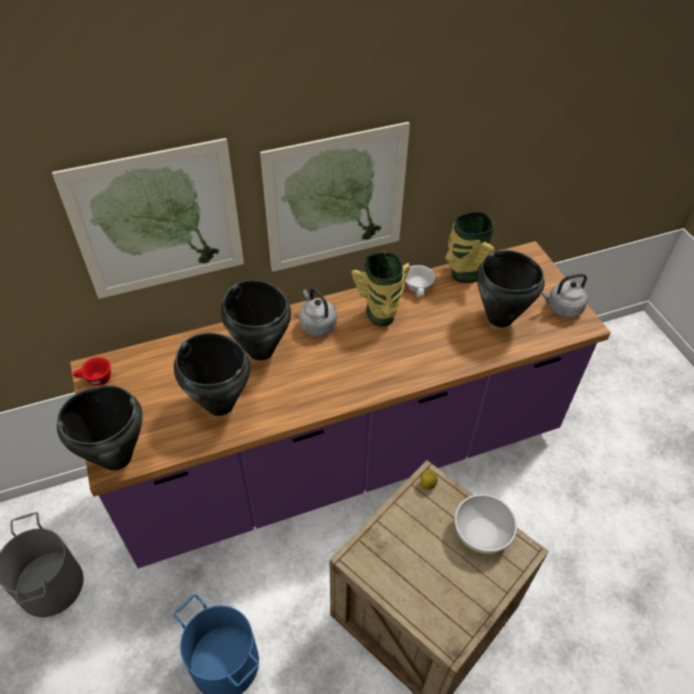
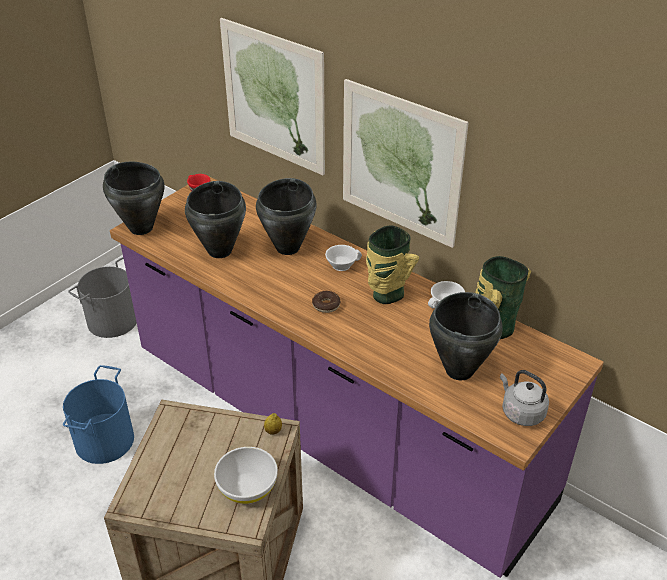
camera: 60 degrees right, 10 degrees down
grey kettle [299,288,337,336] -> white cup [325,245,362,271]
none -> donut [312,291,341,313]

